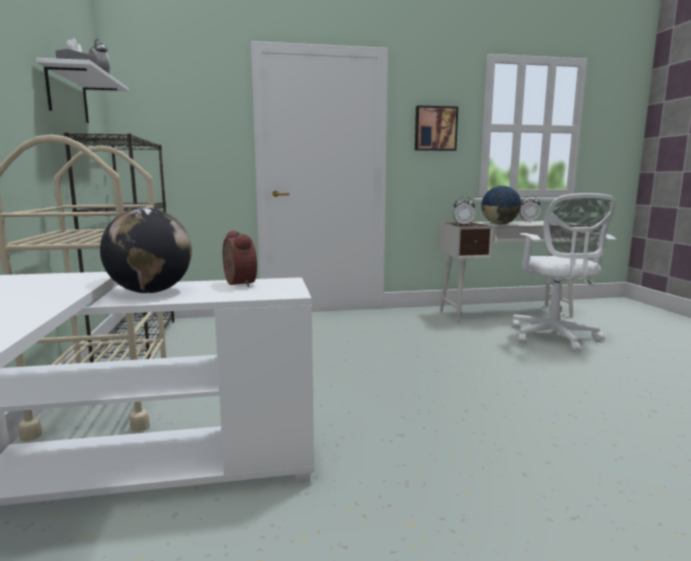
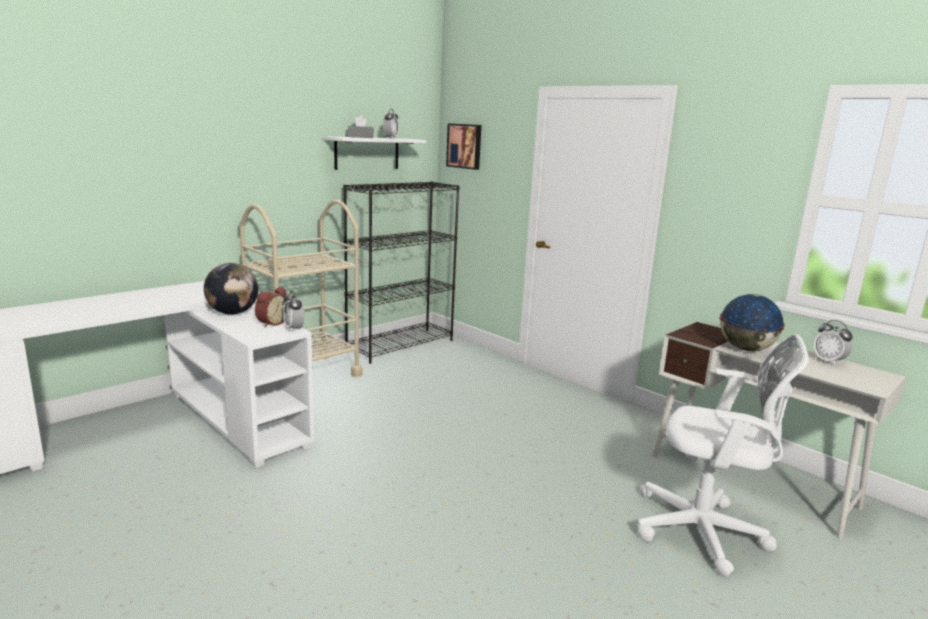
camera: 55 degrees right, 5 degrees up
picture [415,106,458,151] -> picture moved to [446,124,481,170]
alarm clock [453,197,475,225] -> alarm clock moved to [283,291,305,332]
white office chair [512,193,617,352] -> white office chair turned 120 degrees counterclockwise [637,334,809,577]

